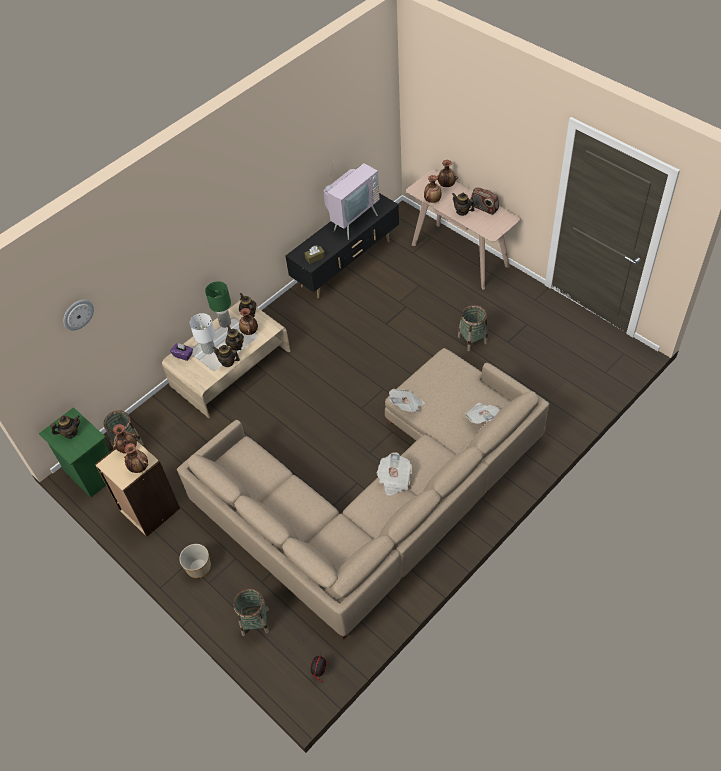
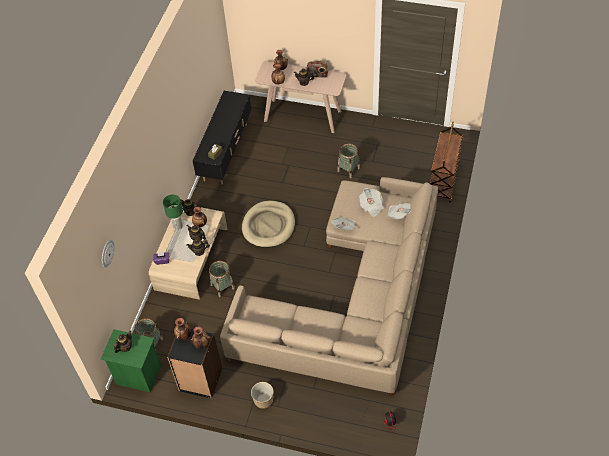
camera: 30 degrees left, 0 degrees up
beige bookcase [95,441,180,537] -> black bookcase [167,329,222,399]
white table lamp [190,313,215,354] -> none
basket [233,589,269,636] -> basket moved to [209,261,235,297]
television [323,163,380,240] -> none
newspaper [377,452,412,496] -> newspaper moved to [359,188,384,217]
none -> beige dog bed [242,201,295,248]
none -> brown cart [430,122,463,202]

